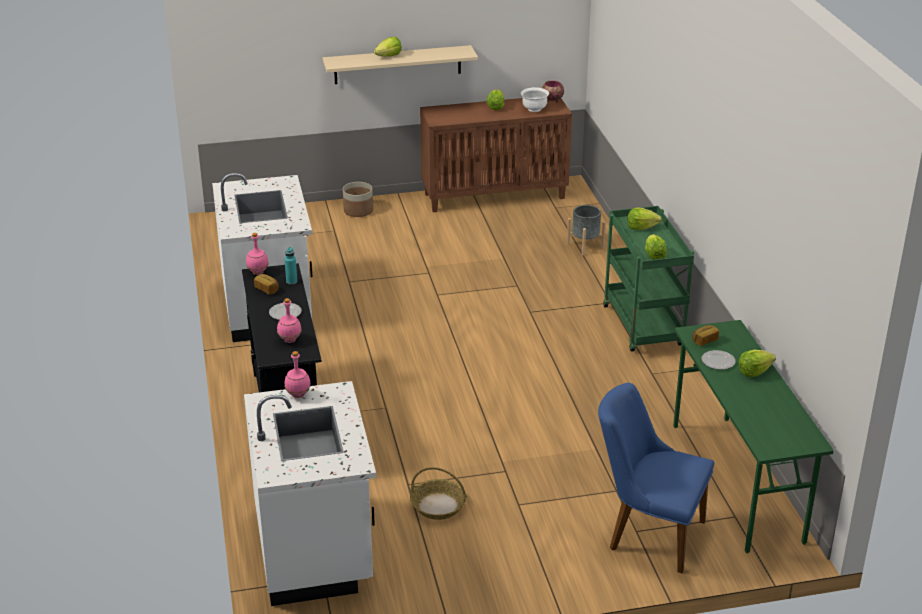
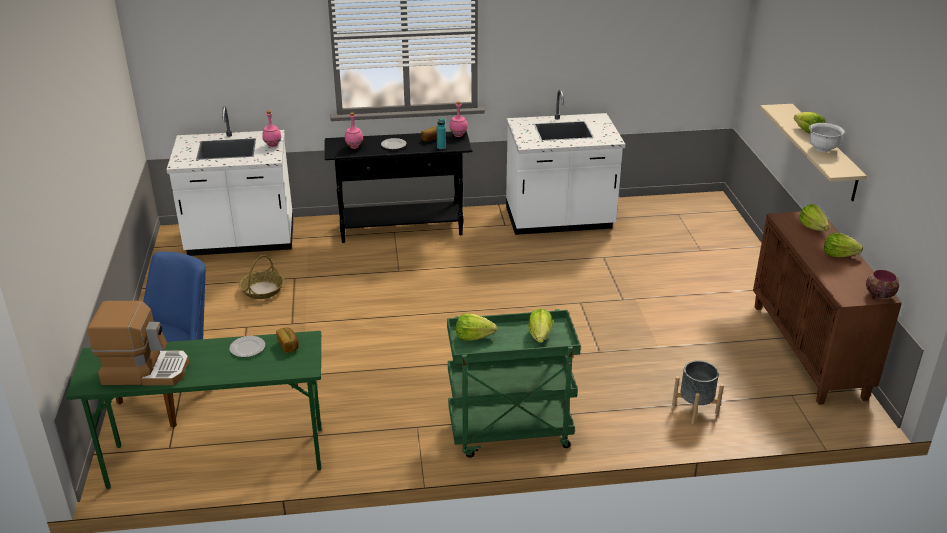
camera: 95 degrees right, 0 degrees up
planter [343,182,373,217] -> none
white bowl [521,87,549,112] -> white bowl moved to [809,123,844,152]
lettuce [739,350,776,377] -> lettuce moved to [799,204,829,231]
none -> coffee machine [87,301,189,385]

